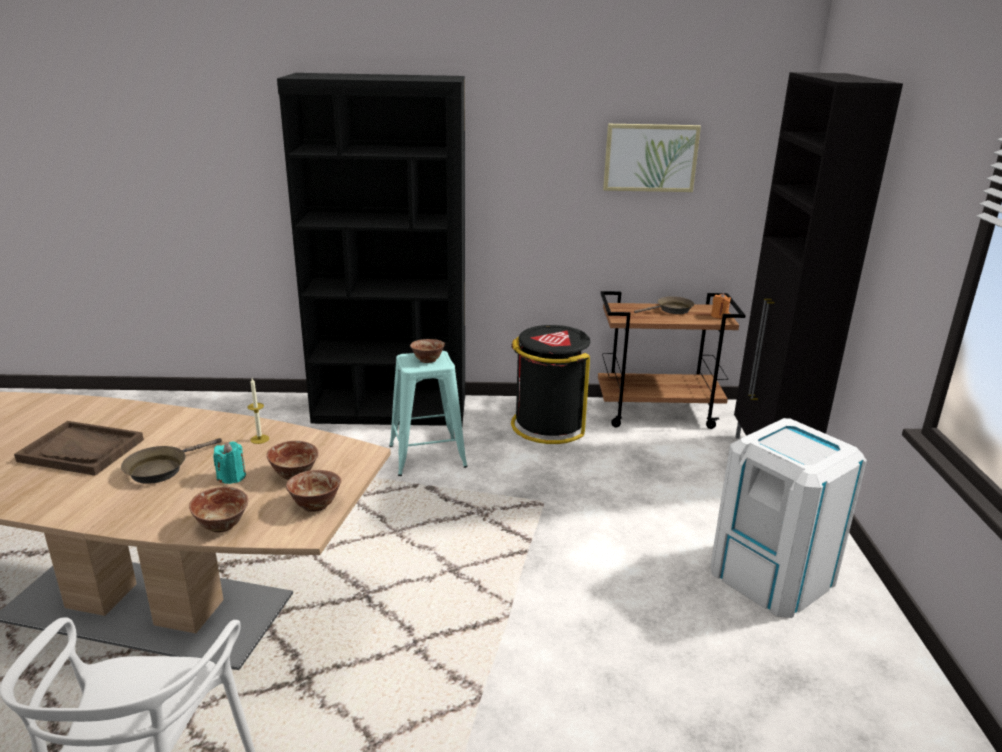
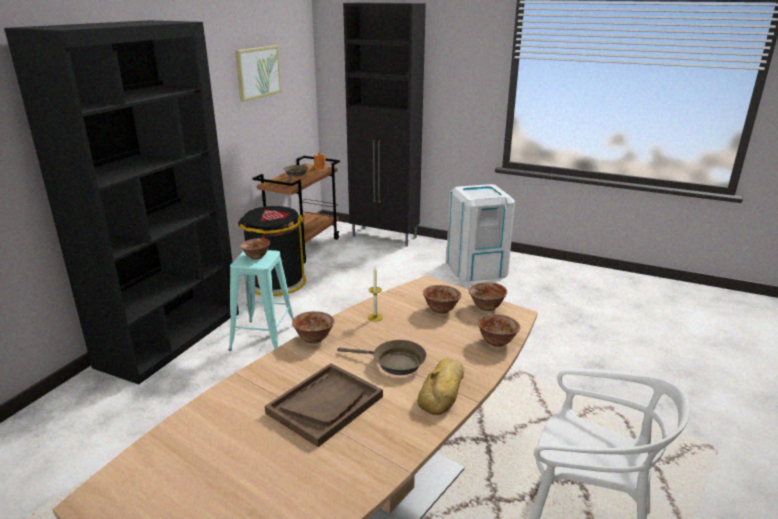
camera: 65 degrees left, 0 degrees up
brown frying pan [121,438,222,484] -> brown frying pan turned 45 degrees counterclockwise [337,340,426,375]
turquoise candle [213,442,246,484] -> none
none -> bowl [292,311,335,344]
none -> bread [418,358,464,415]

